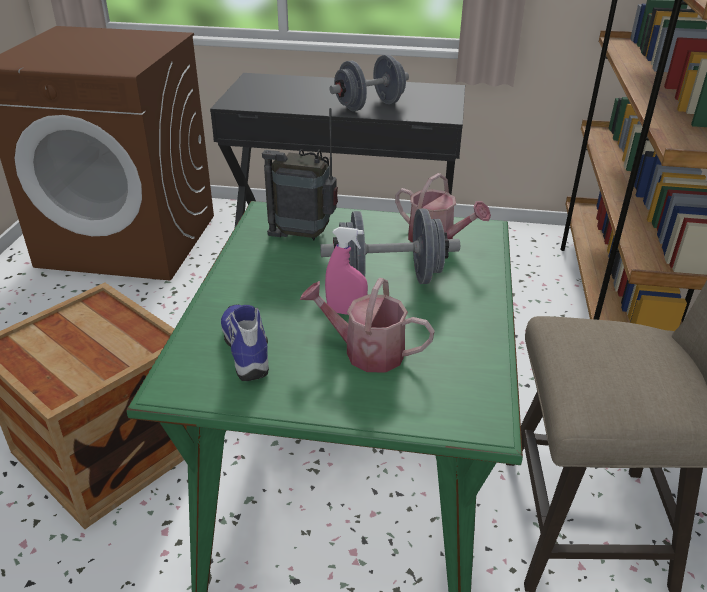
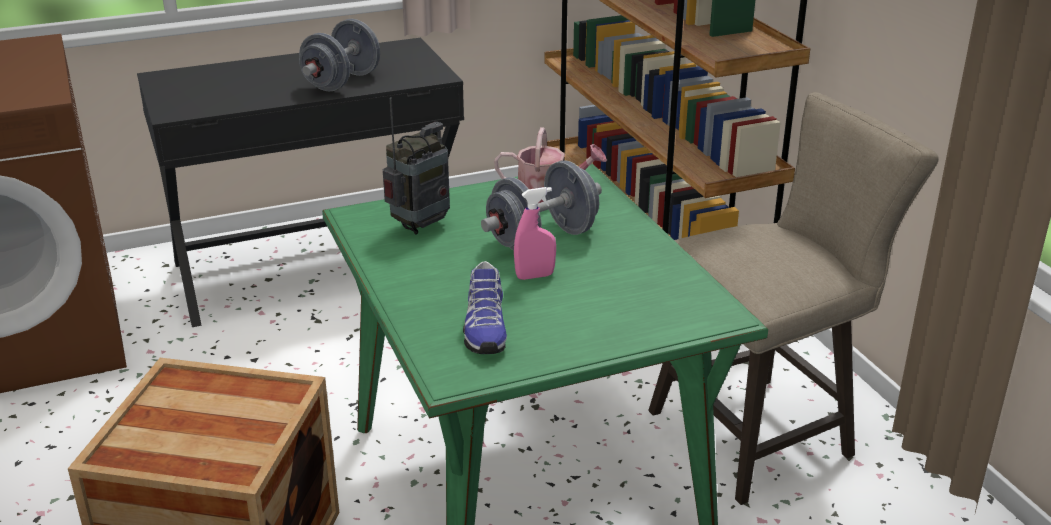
camera: 30 degrees left, 5 degrees down
shoe [221,304,269,381] -> shoe turned 135 degrees counterclockwise [463,261,507,354]
radio [262,108,338,241] -> radio turned 150 degrees clockwise [383,97,450,235]
watering can [300,278,435,372] -> none

